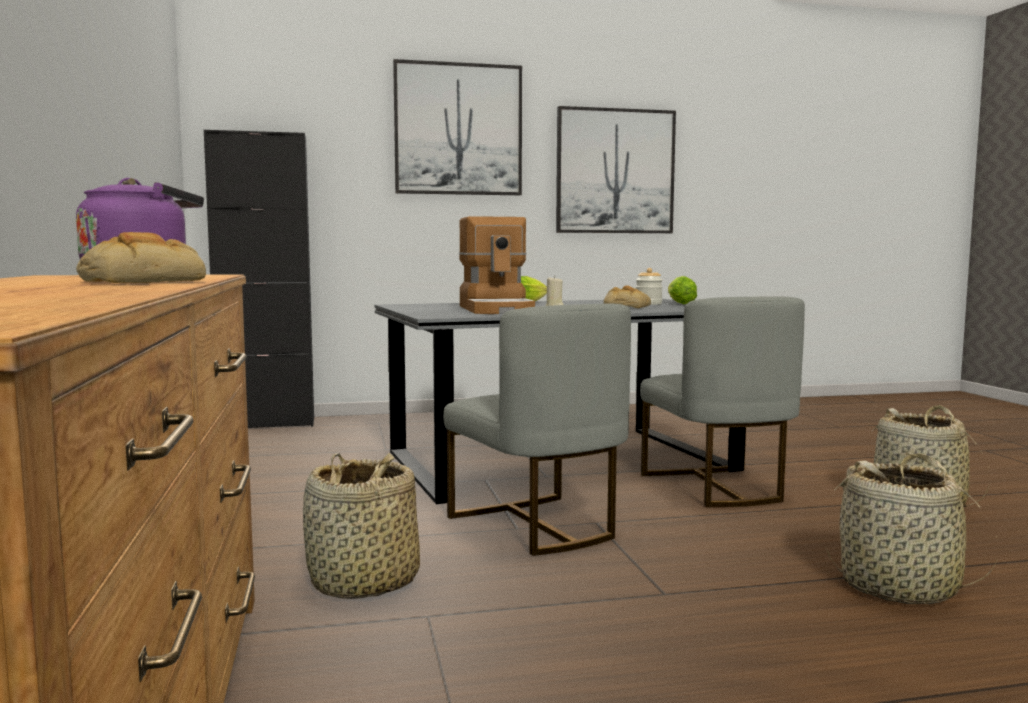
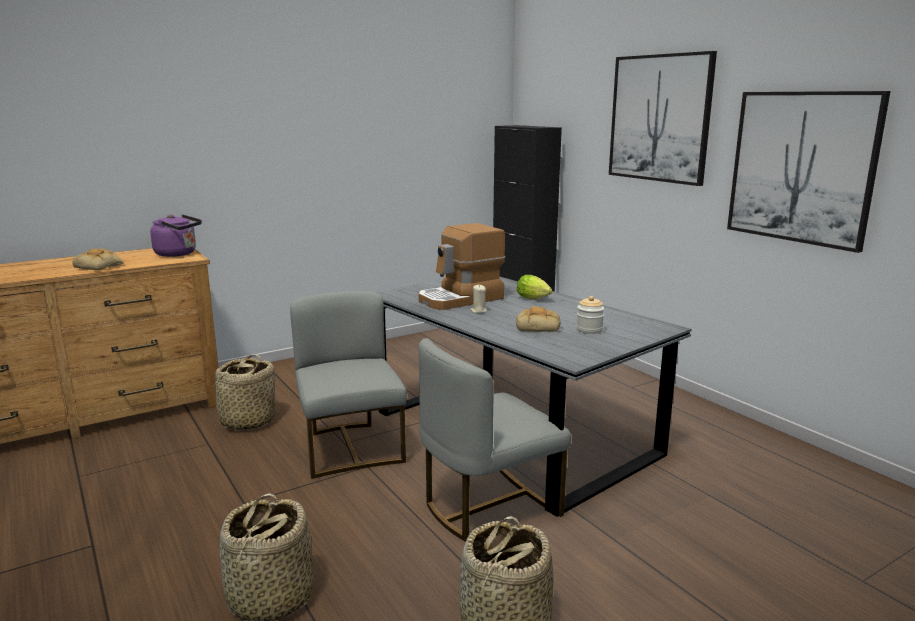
camera: 70 degrees right, 10 degrees up
grey chair [443,304,631,556] -> grey chair turned 120 degrees clockwise [290,291,407,479]
lettuce [668,276,697,304] -> none

